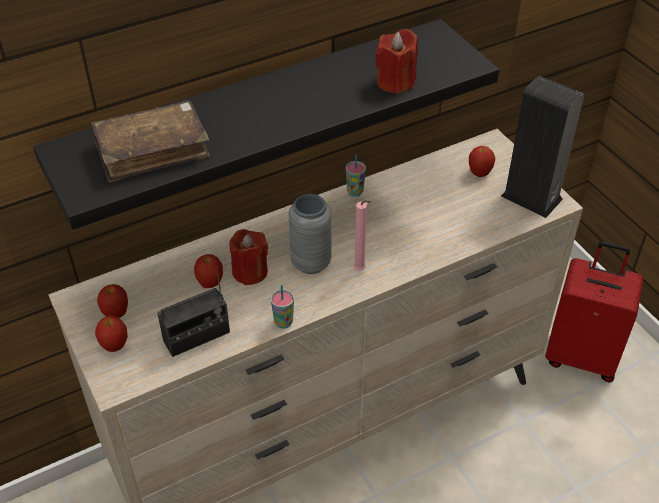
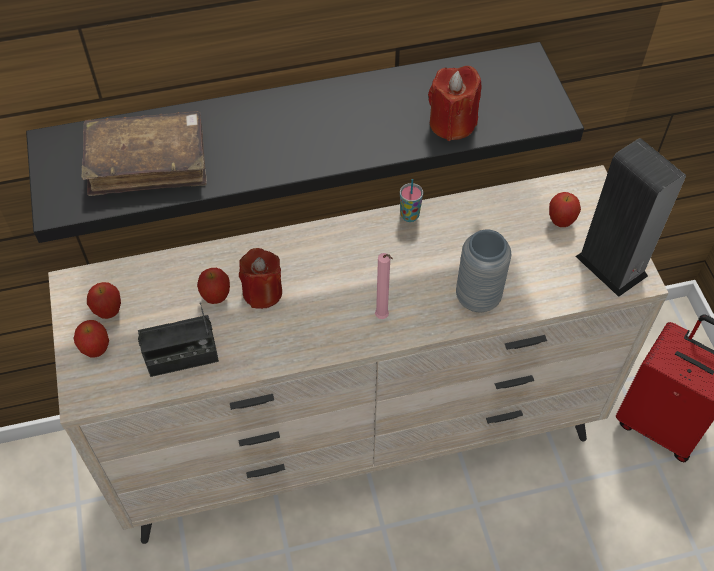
camera: 15 degrees right, 10 degrees up
cup [271,285,294,329] -> none
grey vase [289,194,332,274] -> grey vase moved to [456,230,511,312]

